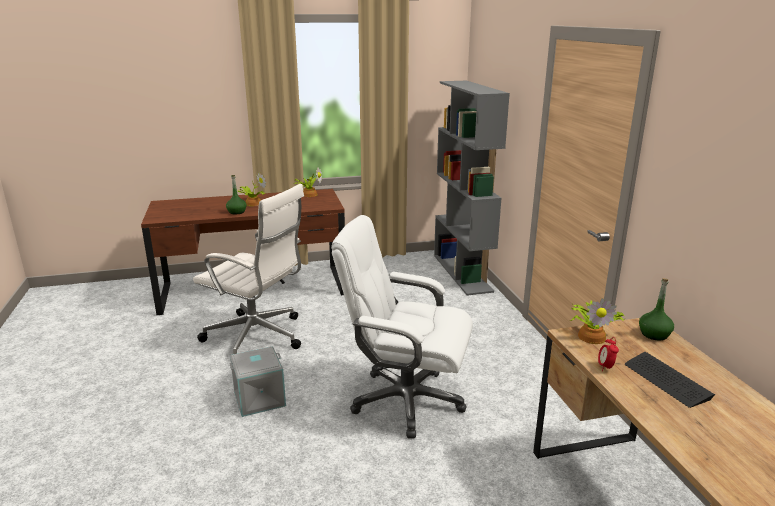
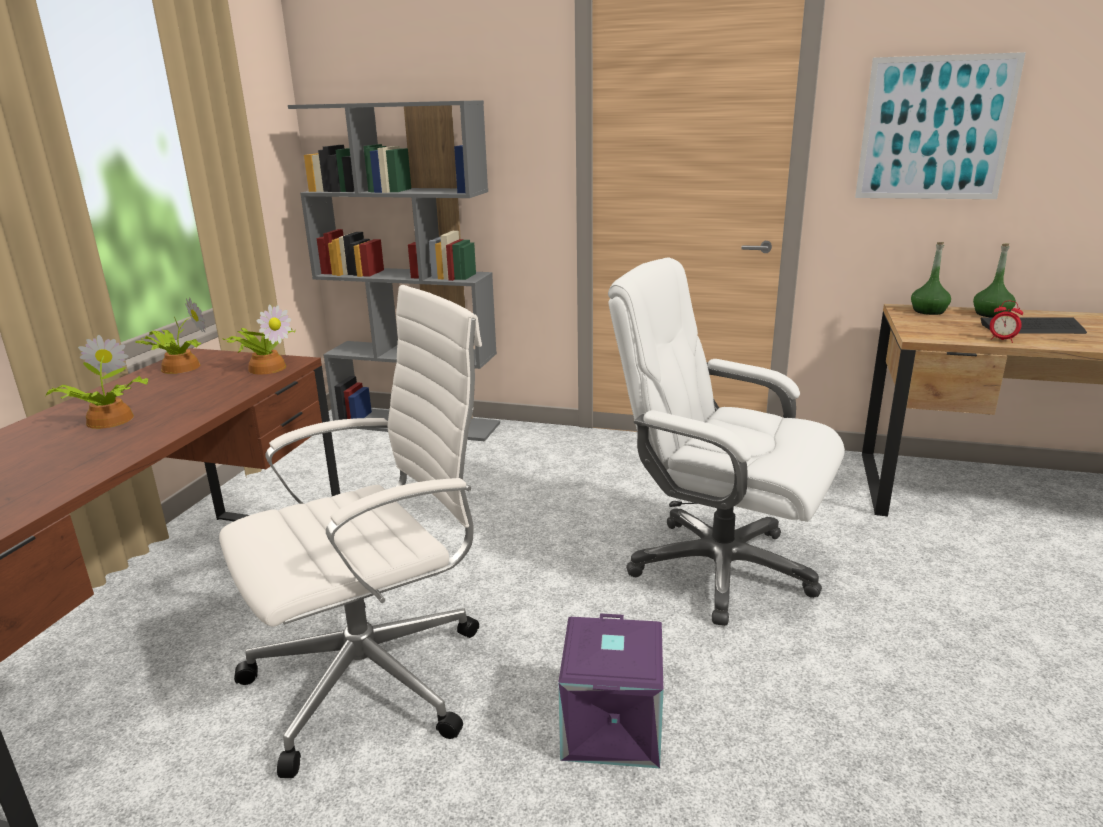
camera: 60 degrees left, 0 degrees up
green bottle [226,175,247,214] -> green bottle moved to [973,243,1016,318]
grey storage box [229,347,286,417] -> purple storage box [558,614,663,768]
white office chair [331,215,473,438] -> white office chair turned 75 degrees clockwise [608,258,845,626]
potted plant [570,298,624,344] -> potted plant moved to [223,304,296,374]
none -> picture [855,52,1026,199]

